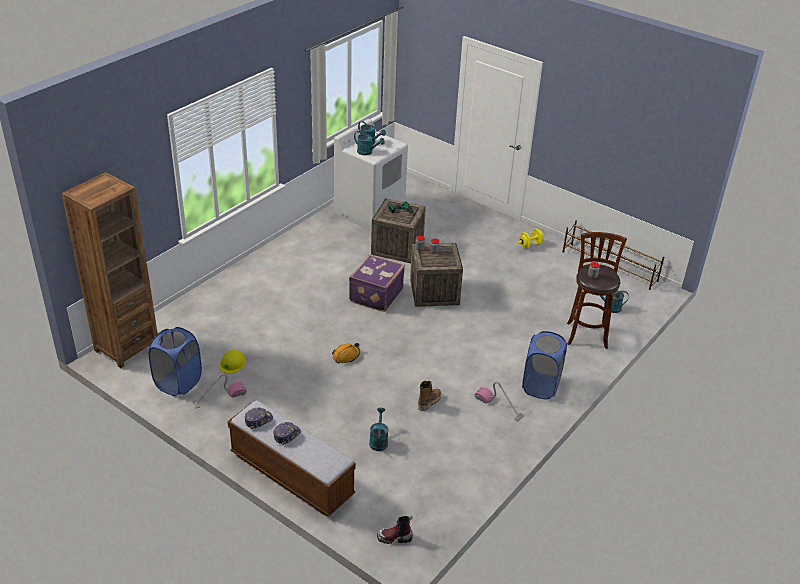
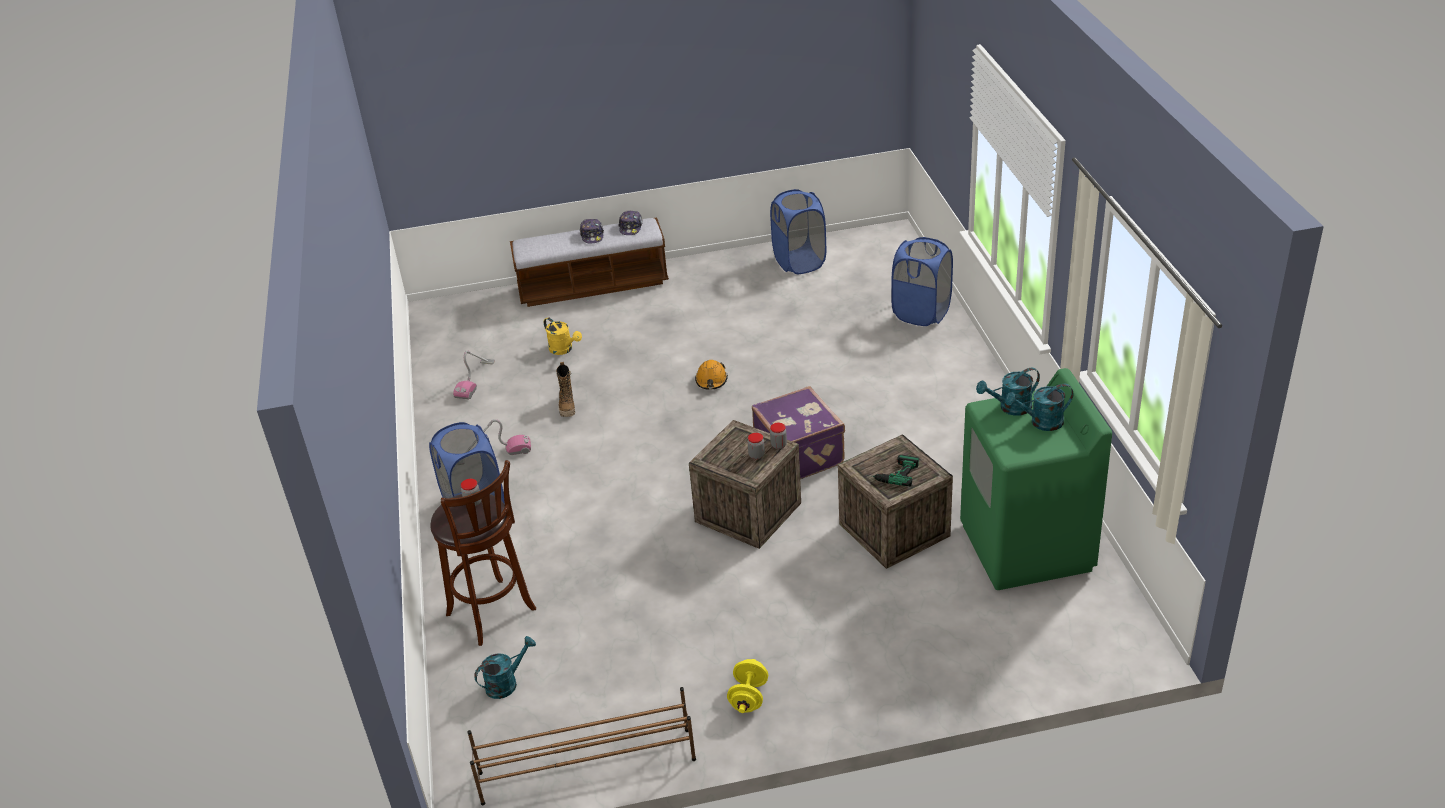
camera: 135 degrees right, 0 degrees up
brown bookcase [61,172,158,368] -> none
vacuum cleaner [193,374,247,409] -> vacuum cleaner moved to [453,350,495,400]
yellow hard hat [219,350,246,374] -> none
white washing machine [334,119,408,232] -> green washing machine [960,368,1112,590]
turquoise watering can [369,408,388,451] -> yellow watering can [544,317,582,355]
boot [377,516,413,544] -> none
none -> blue laundry basket [891,237,953,326]

